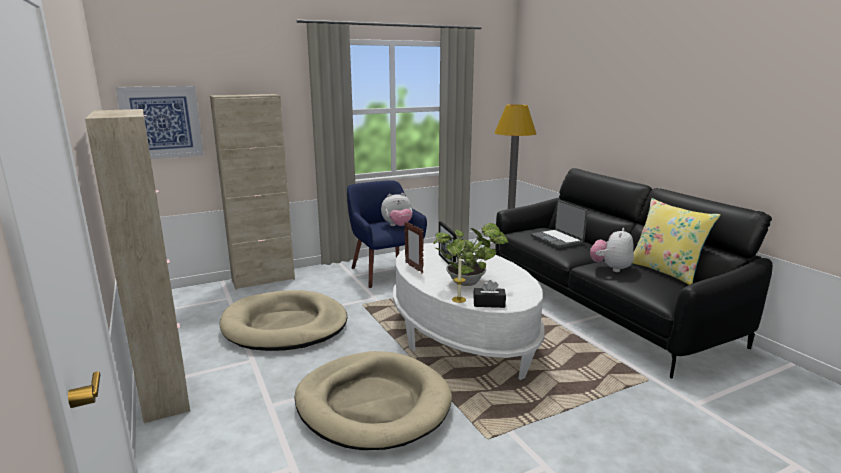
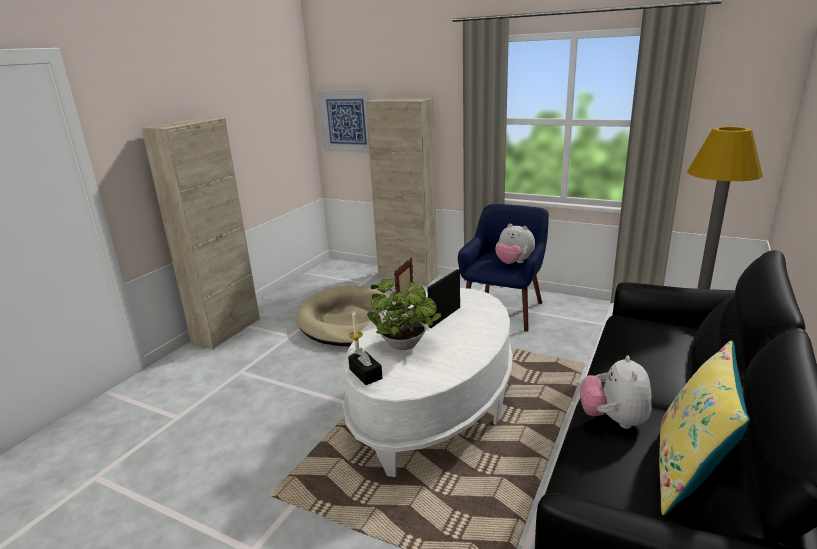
camera: 55 degrees right, 5 degrees up
beige dog bed [294,351,452,450] -> none
laptop [531,200,588,248] -> none
plush toy [590,228,634,272] -> plush toy turned 75 degrees counterclockwise [580,356,652,429]

